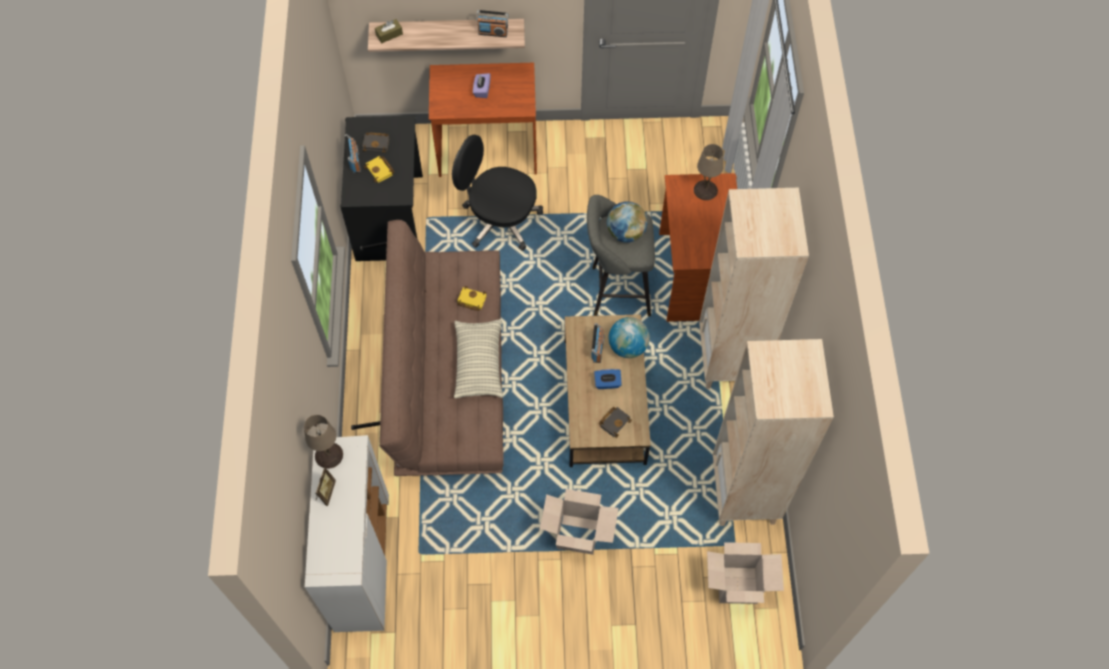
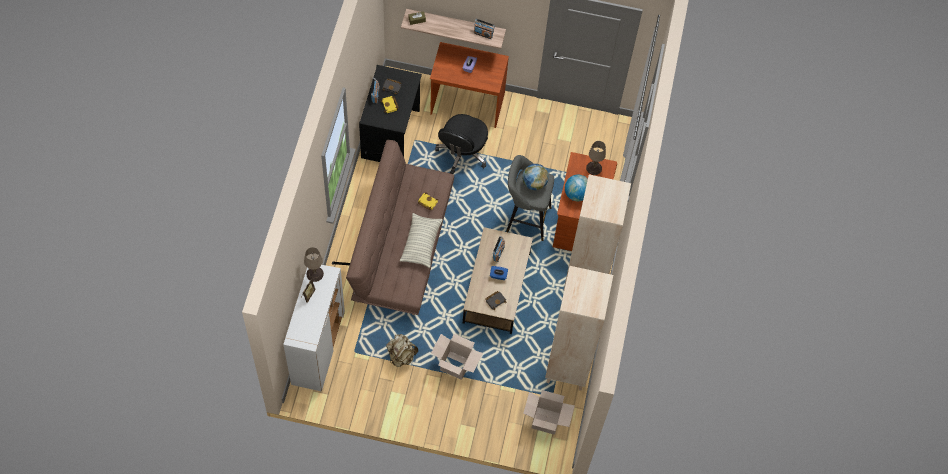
camera: 10 degrees right, 0 degrees up
black office chair [452,135,543,251] -> black office chair turned 105 degrees counterclockwise [435,114,488,174]
globe [609,317,650,358] -> globe moved to [565,175,588,201]
none -> beige backpack [386,334,418,367]

